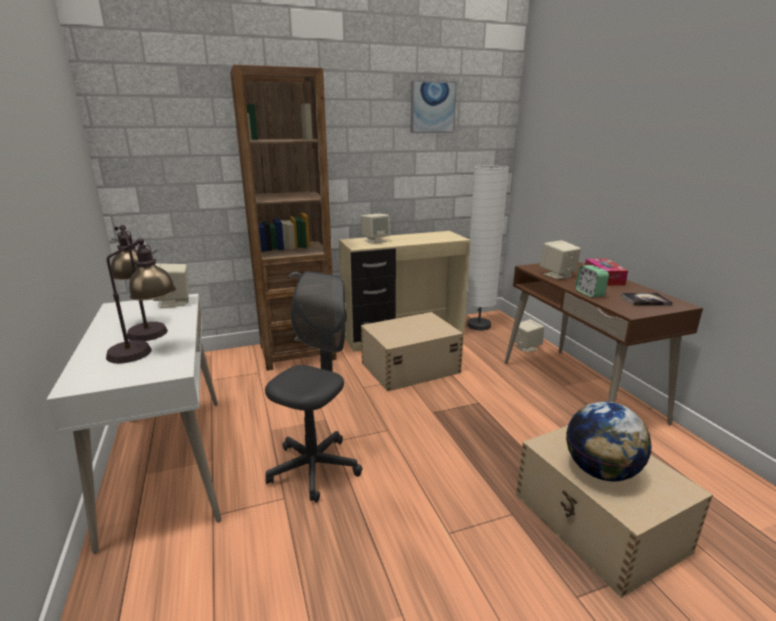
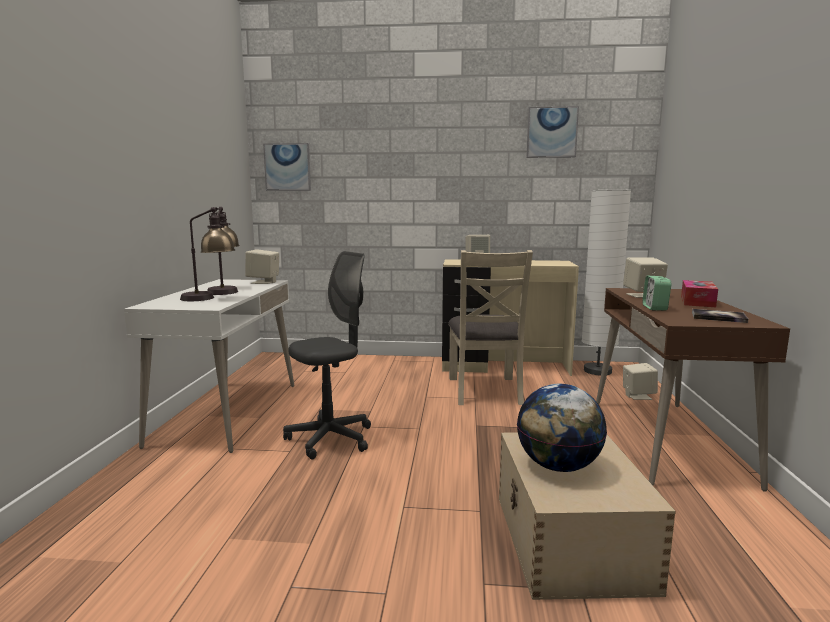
camera: 25 degrees right, 10 degrees down
brown bookcase [230,65,336,371] -> none
beige storage box [361,312,464,392] -> beige chair [448,250,533,405]
none -> picture [263,143,311,191]

